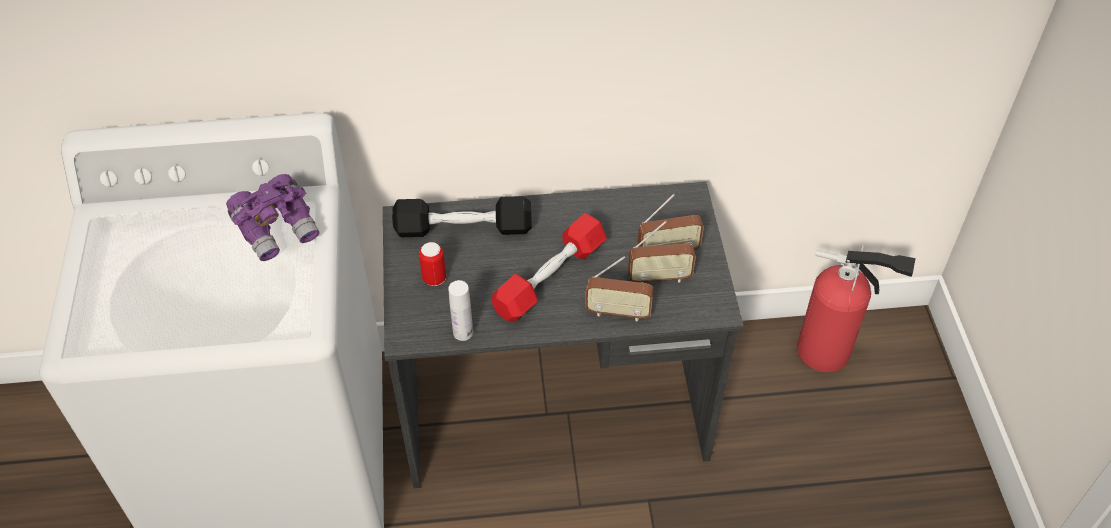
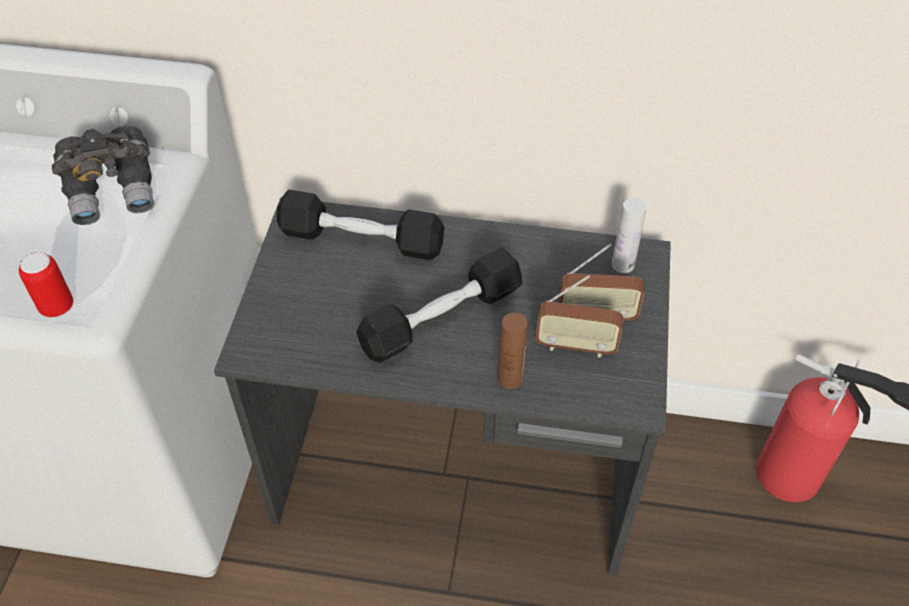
camera: 15 degrees right, 0 degrees up
purple binoculars [226,174,320,261] -> grey binoculars [52,126,154,225]
can [419,242,446,286] -> can moved to [19,252,73,318]
white bottle [448,280,473,341] -> white bottle moved to [612,198,647,273]
red dumbbell [492,213,607,322] -> black dumbbell [356,248,522,362]
radio [585,256,654,321] -> brown bottle [498,313,528,389]

